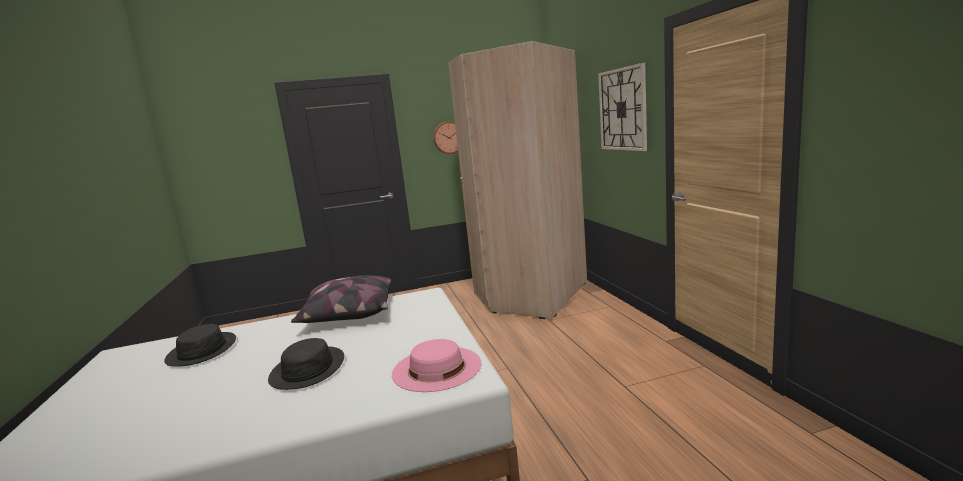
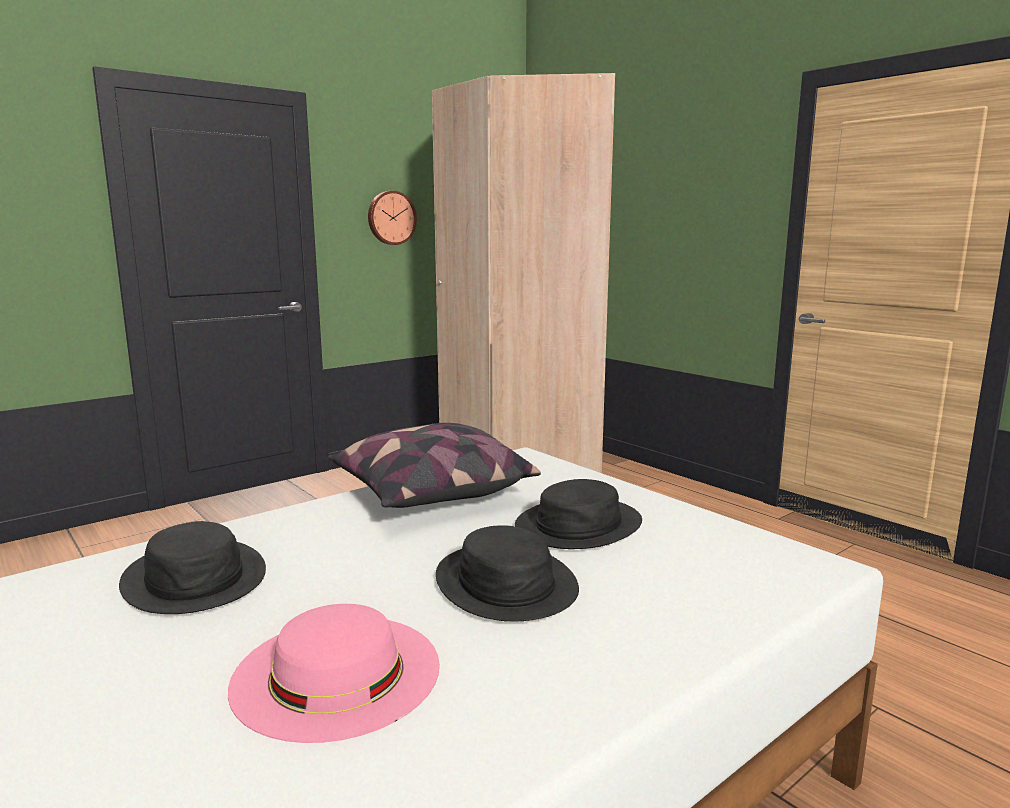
camera: 25 degrees left, 0 degrees up
pink hat [392,339,481,392] -> pink hat moved to [228,604,440,743]
wall clock [598,63,647,151] -> none
none -> black hat [515,479,642,549]

